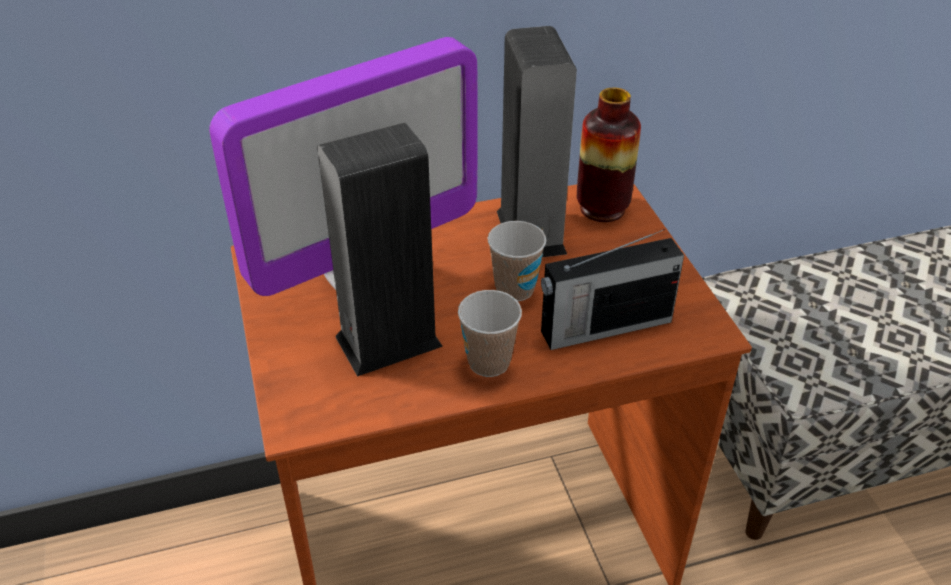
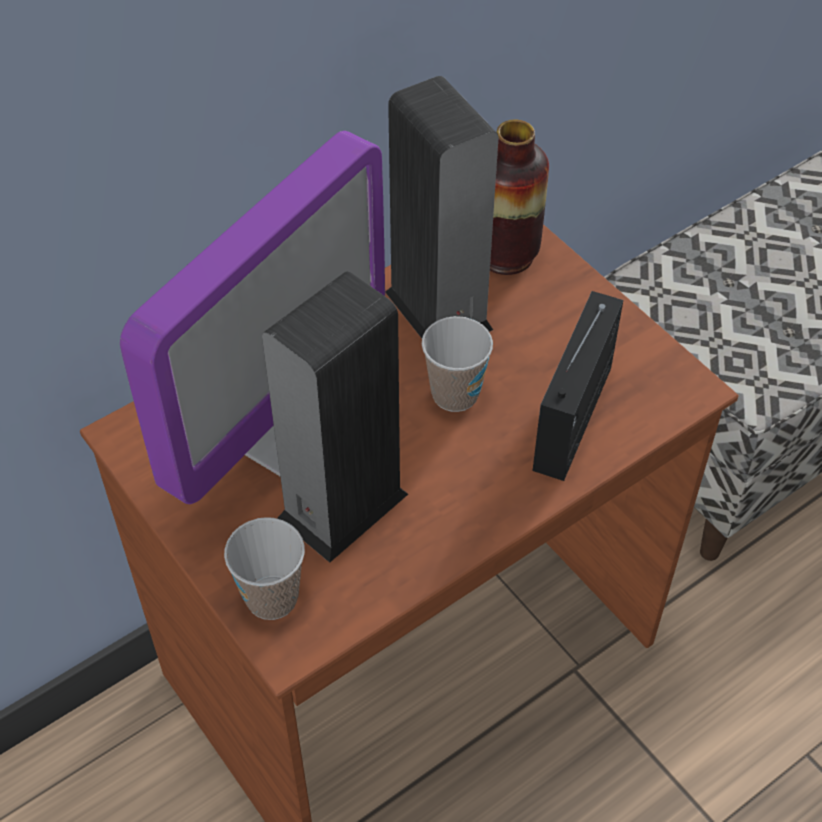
camera: 20 degrees left, 10 degrees up
cup [458,290,522,377] -> cup moved to [224,517,305,620]
radio [541,229,684,350] -> radio turned 150 degrees clockwise [533,291,623,481]

